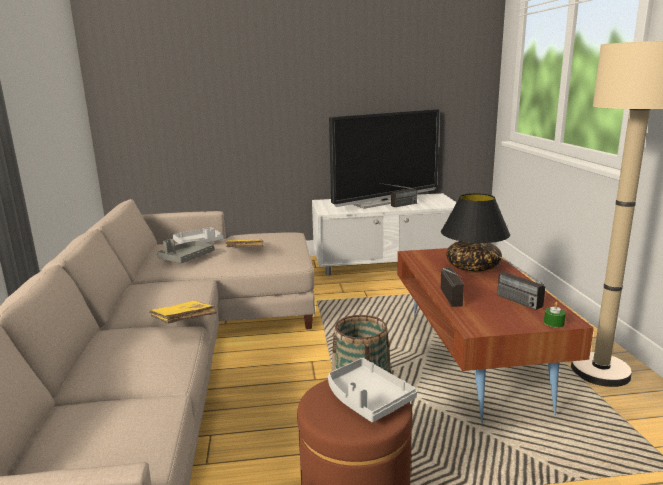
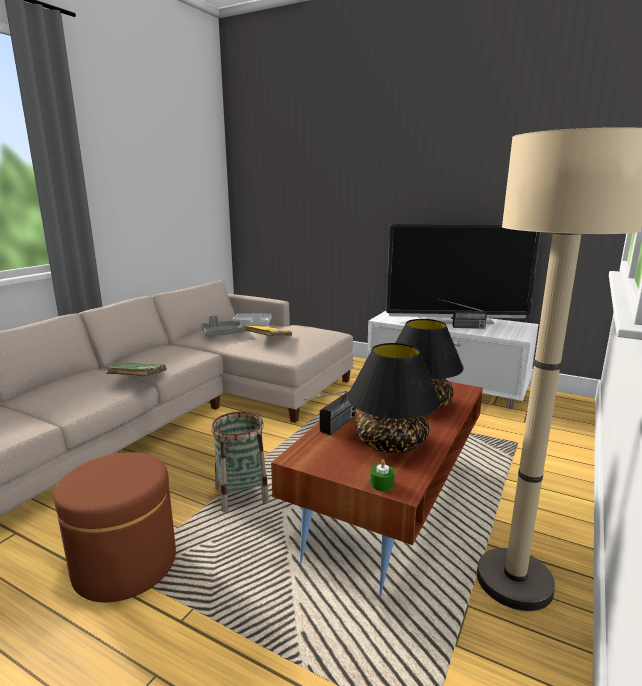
camera: 35 degrees right, 0 degrees up
yellow book [149,300,217,324] -> green book [105,363,167,377]
grey tray [328,358,417,422] -> none
radio [487,249,545,310] -> black table lamp [347,343,441,453]

